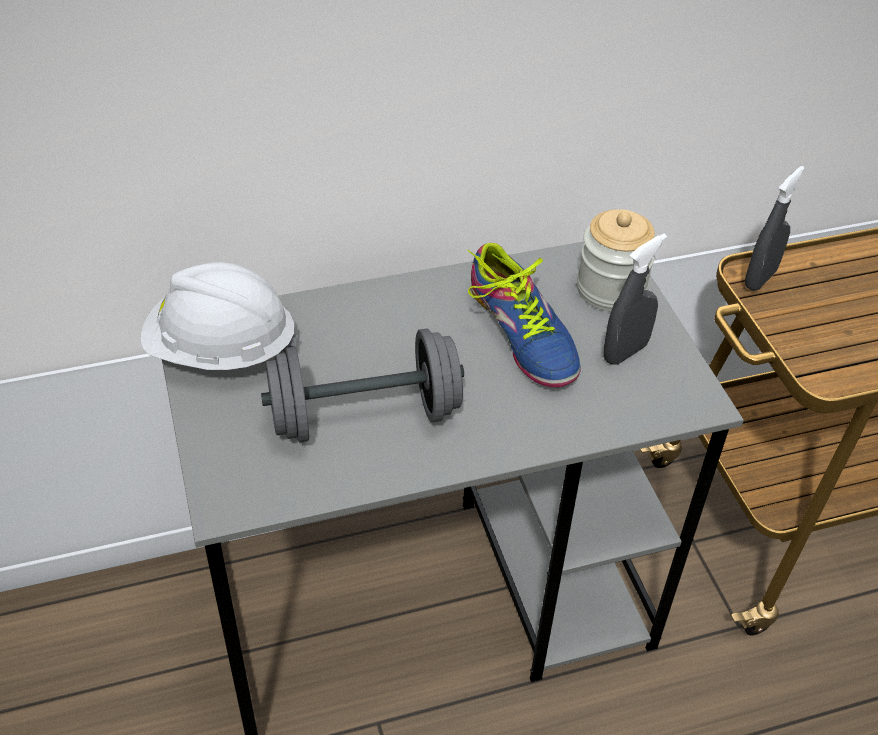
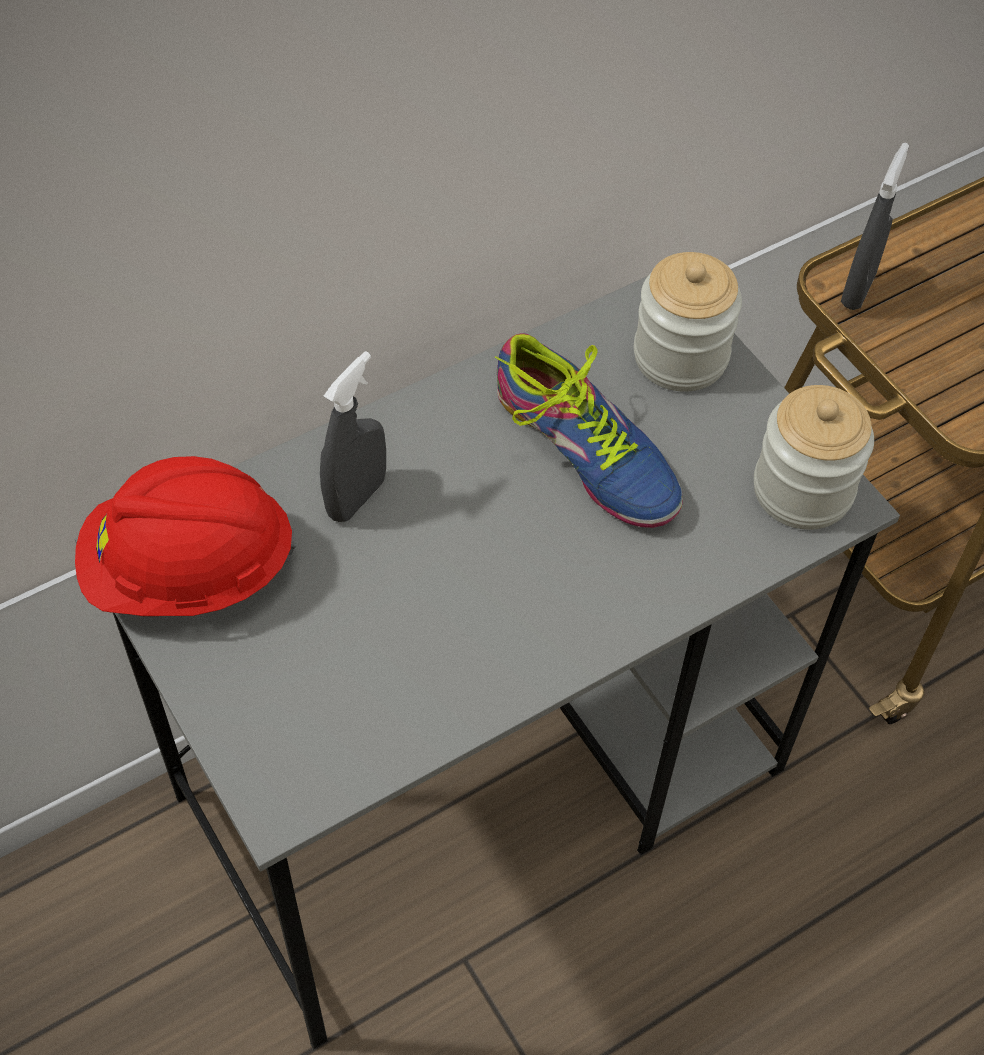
camera: 15 degrees left, 10 degrees up
white hard hat [140,262,298,370] -> red hard hat [75,456,296,616]
grey dumbbell [261,329,464,443] -> none
grey spray bottle [604,234,667,365] -> grey spray bottle moved to [320,351,386,522]
none -> jar [754,385,874,530]

